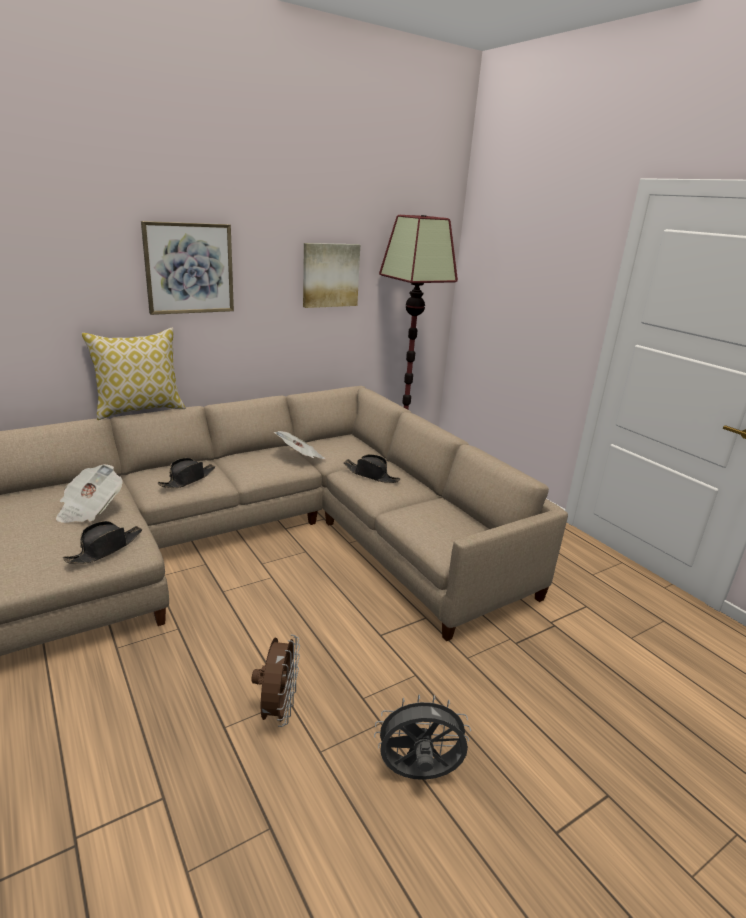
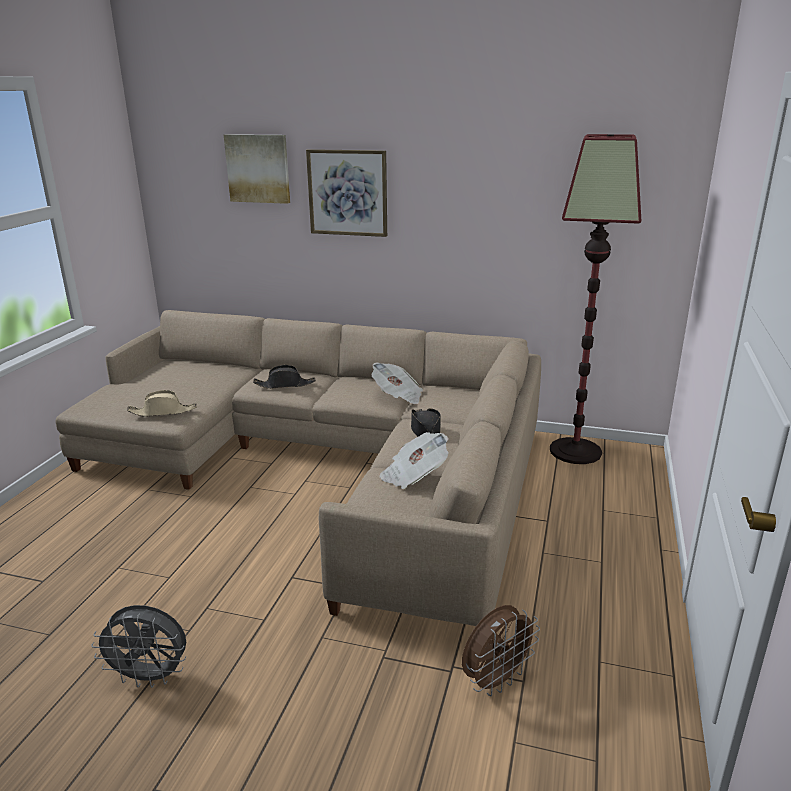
camera: 50 degrees right, 0 degrees up
newspaper [56,464,123,523] -> newspaper moved to [379,432,449,489]
black hat [63,521,142,564] -> beige hat [127,390,197,417]
pillow [81,328,186,420] -> none
brown fan [251,635,300,727] -> brown fan moved to [462,605,540,696]
picture [303,243,360,308] -> picture moved to [224,134,290,204]
grey fan [374,695,471,780] -> grey fan turned 135 degrees clockwise [91,605,187,688]

